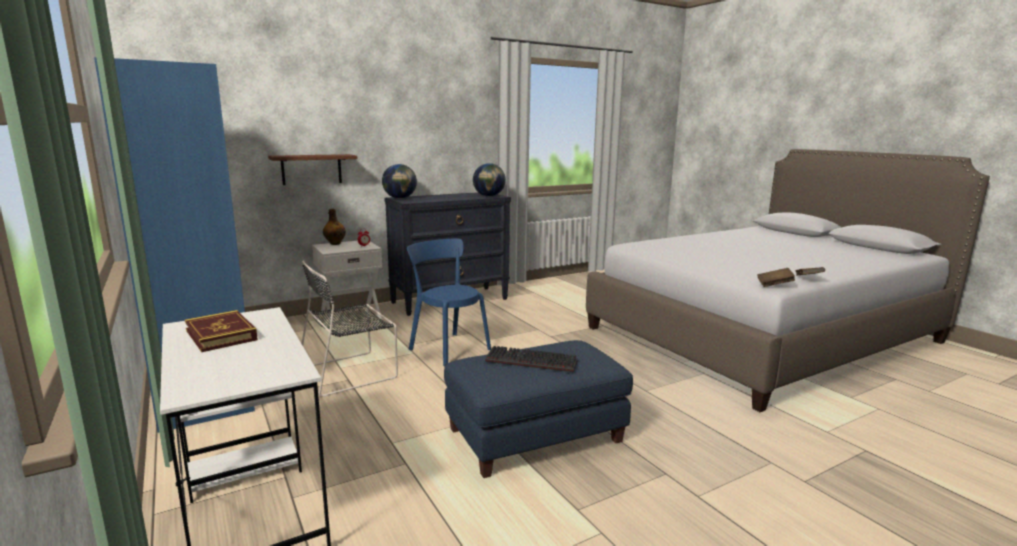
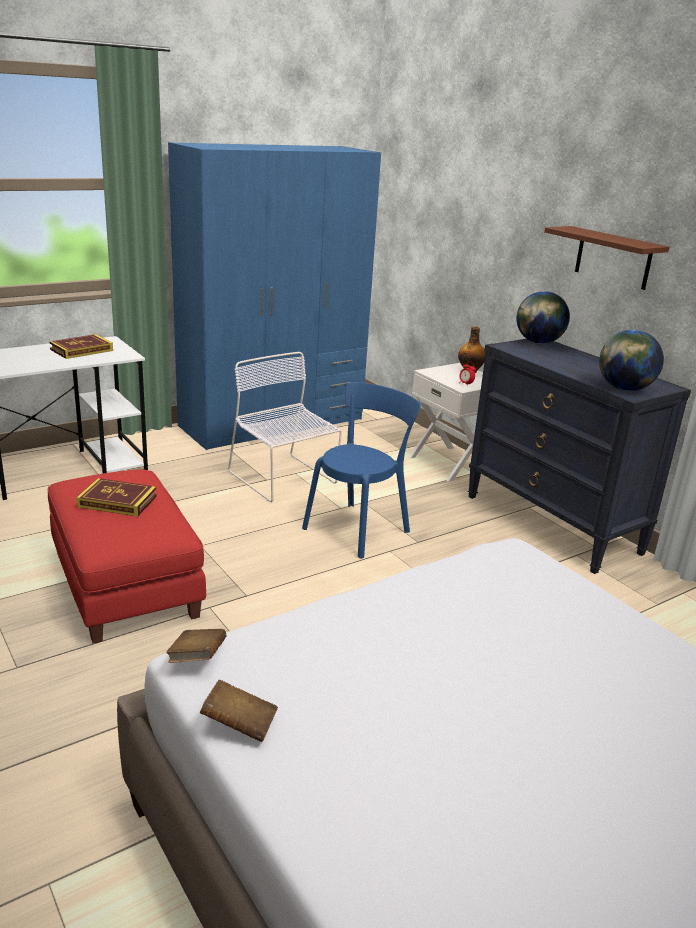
camera: 85 degrees right, 10 degrees up
brown shelf [268,154,357,185] -> brown shelf moved to [544,226,670,290]
black chair [302,260,398,397] -> white chair [228,352,342,502]
blue ottoman [444,340,633,478] -> red ottoman [48,469,206,644]
keyboard [485,346,578,372] -> book [76,478,157,516]

